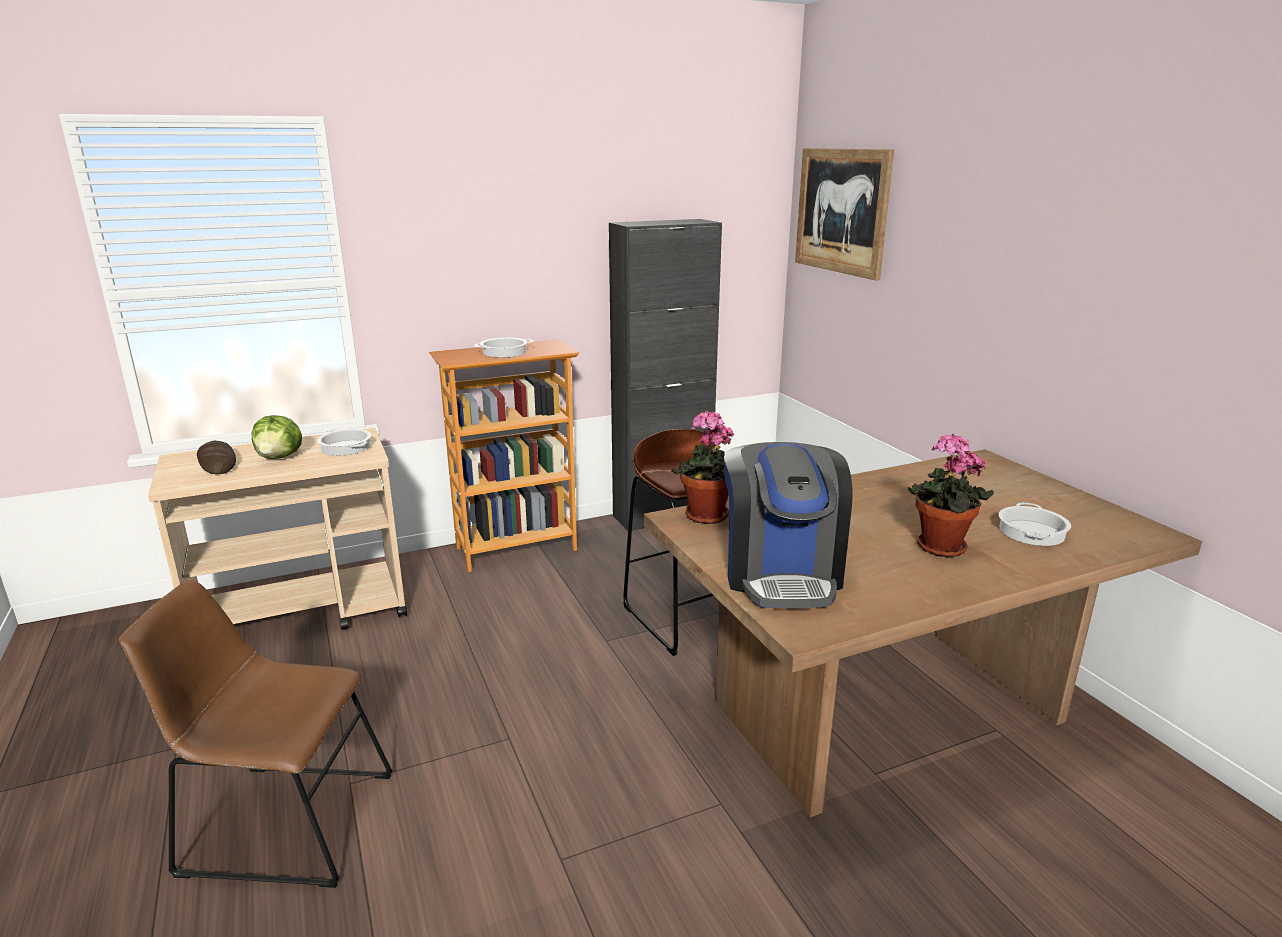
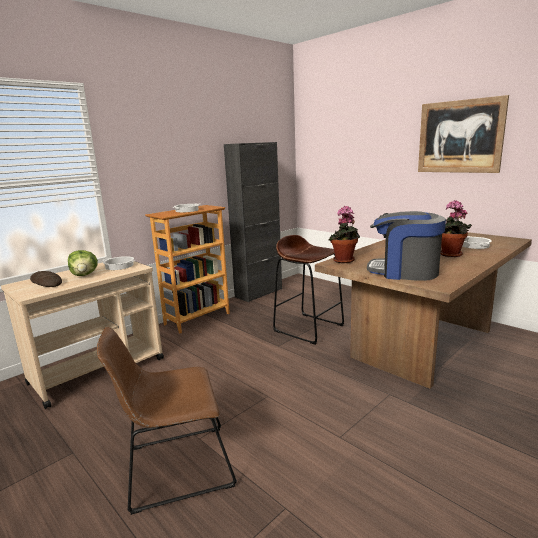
camera: 20 degrees left, 5 degrees down
coffee machine [724,442,853,608] -> coffee machine turned 135 degrees clockwise [367,211,446,281]
picture [795,148,894,281] -> picture moved to [418,95,509,173]

